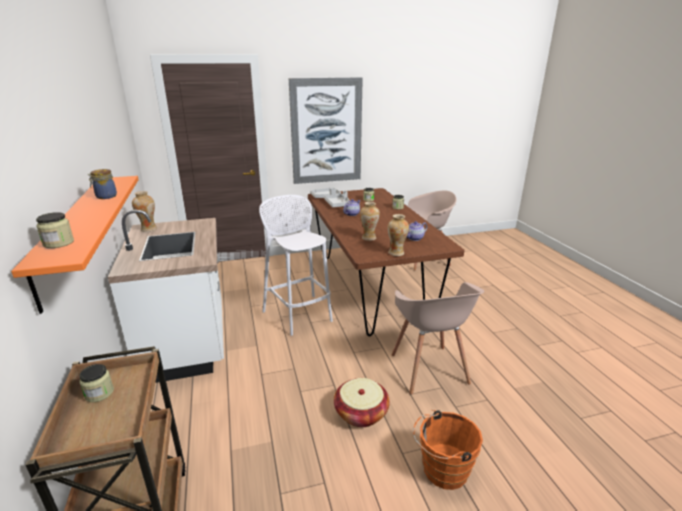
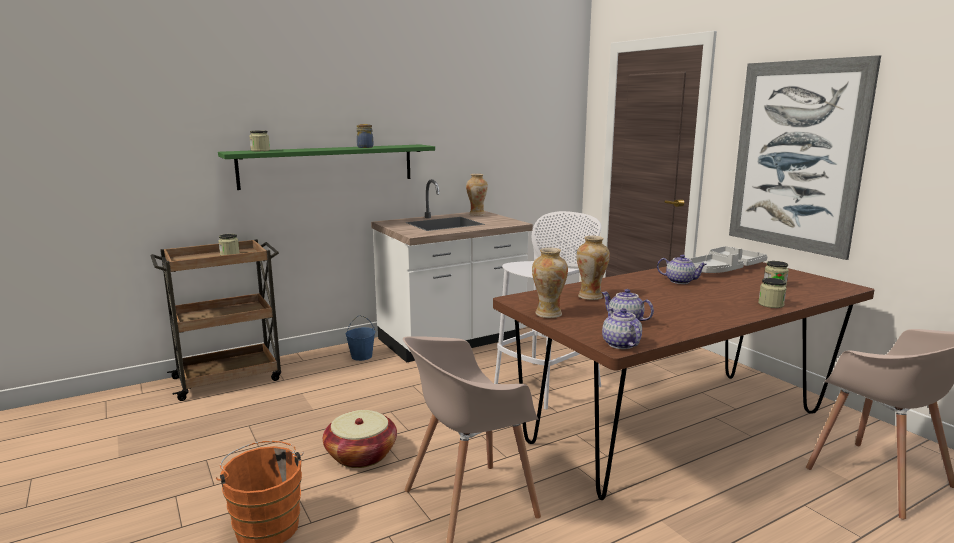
camera: 75 degrees right, 10 degrees down
orange shelf [11,176,139,314] -> green shelf [218,144,435,190]
none -> blue bucket [346,315,375,361]
none -> teapot [602,308,642,349]

